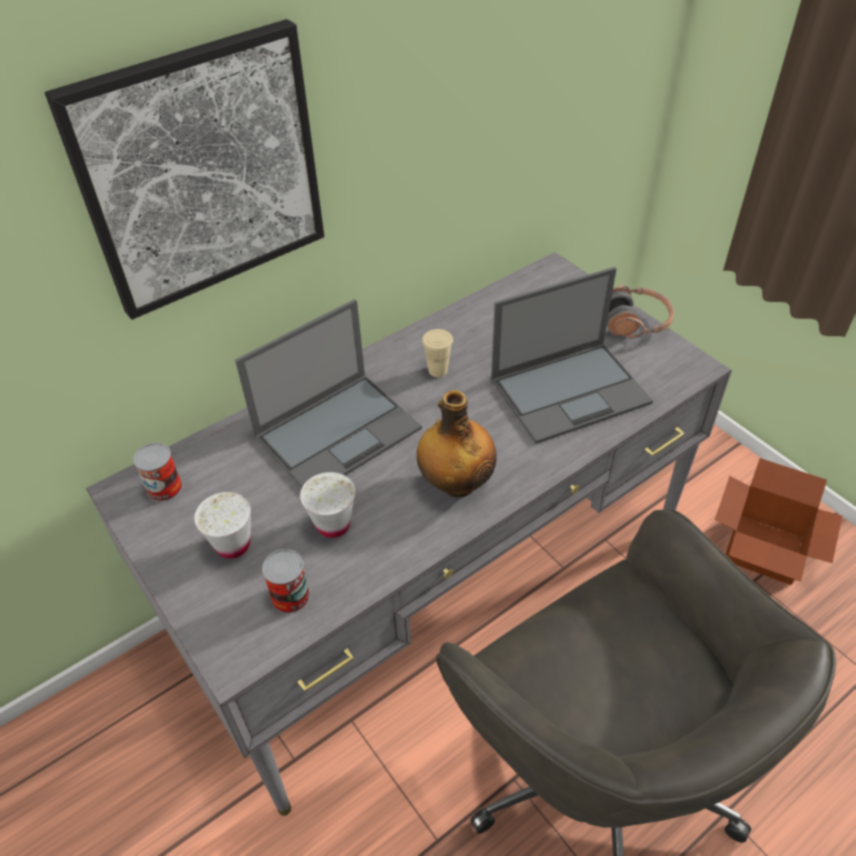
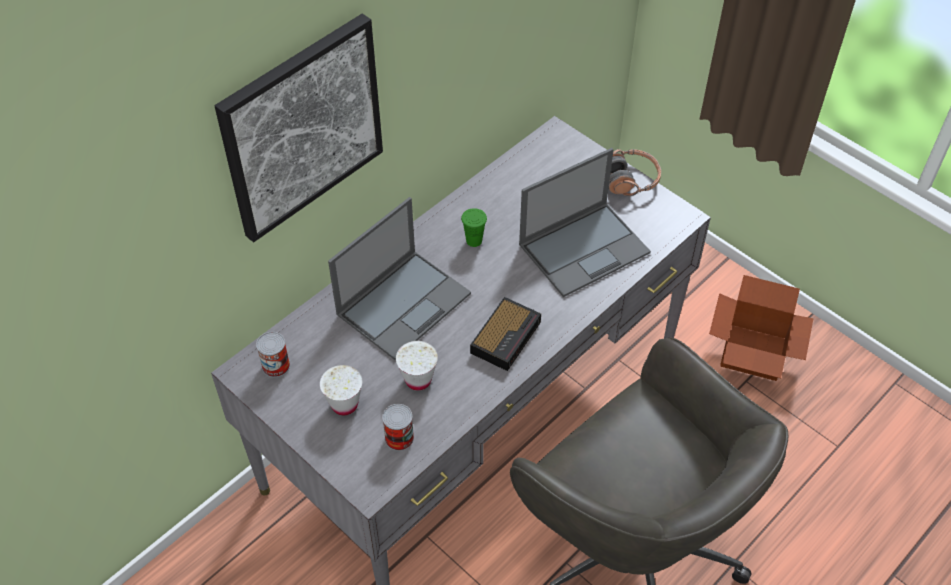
camera: 10 degrees left, 5 degrees up
bottle [417,390,497,497] -> alarm clock [470,297,541,371]
beige cup [422,329,453,377] -> green cup [461,208,487,247]

